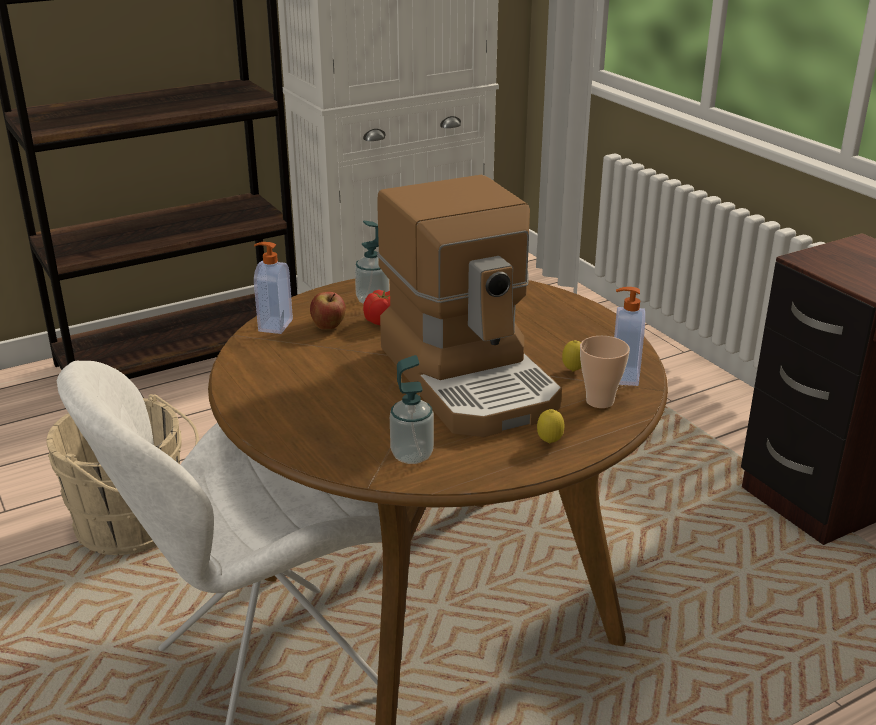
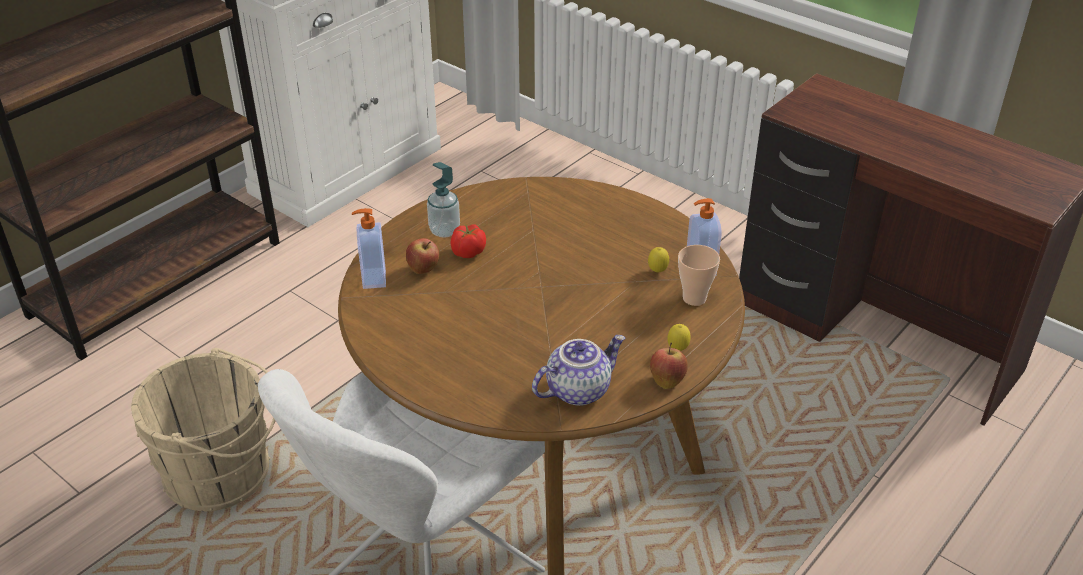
camera: 20 degrees left, 10 degrees up
coffee machine [377,175,562,437] -> none
soap dispenser [390,355,434,464] -> teapot [532,335,625,406]
none -> apple [650,343,688,389]

